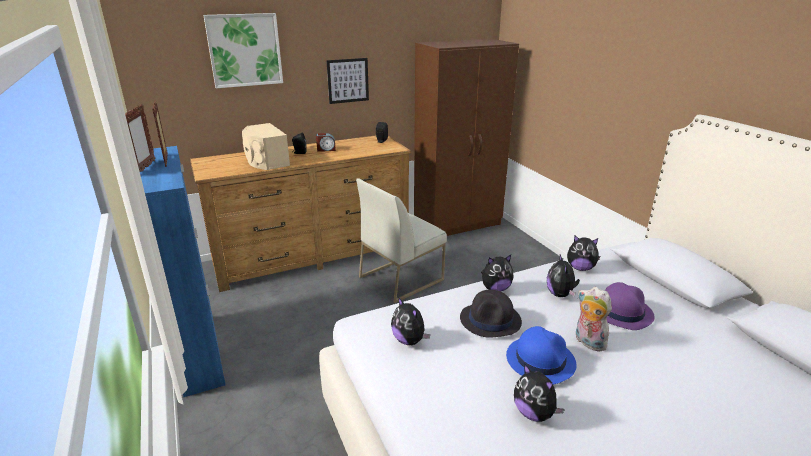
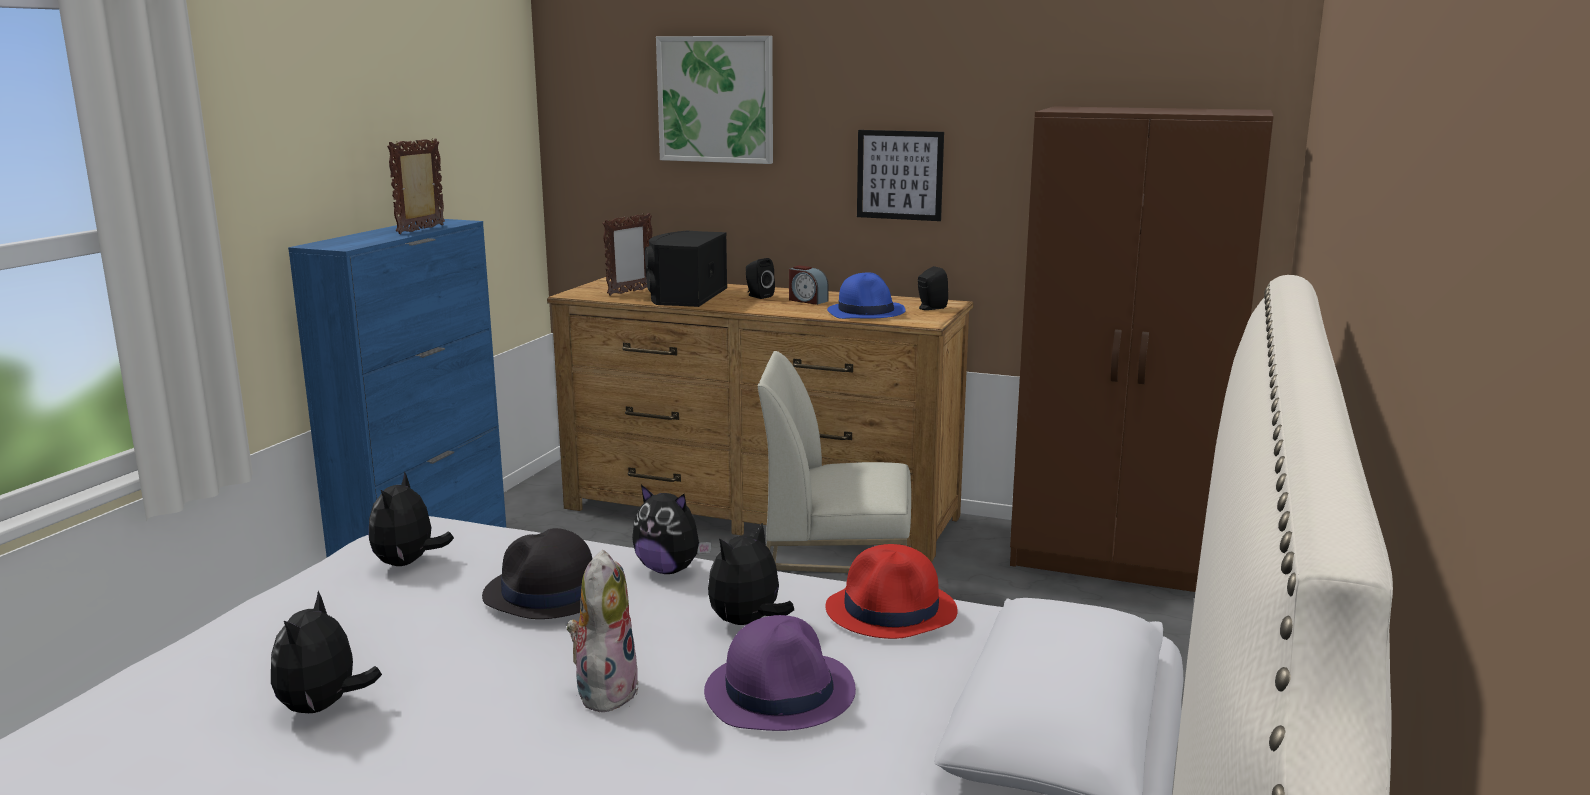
camera: 45 degrees right, 10 degrees down
picture frame [125,104,155,172] -> picture frame moved to [603,213,652,296]
beige speaker [242,123,290,170] -> black speaker [645,231,727,307]
blue hat [506,326,577,385] -> blue hat moved to [827,273,906,319]
plush toy [567,235,601,271] -> red hat [825,544,958,639]

